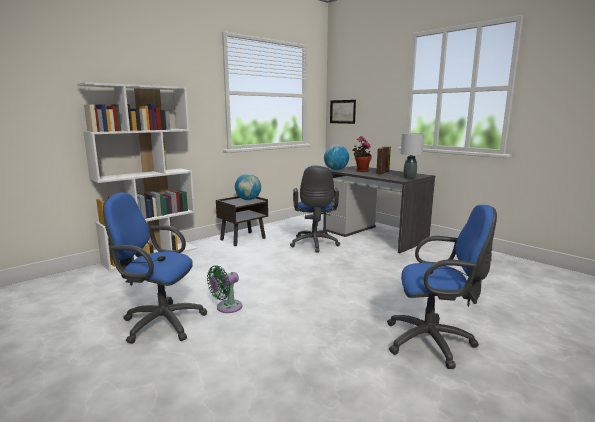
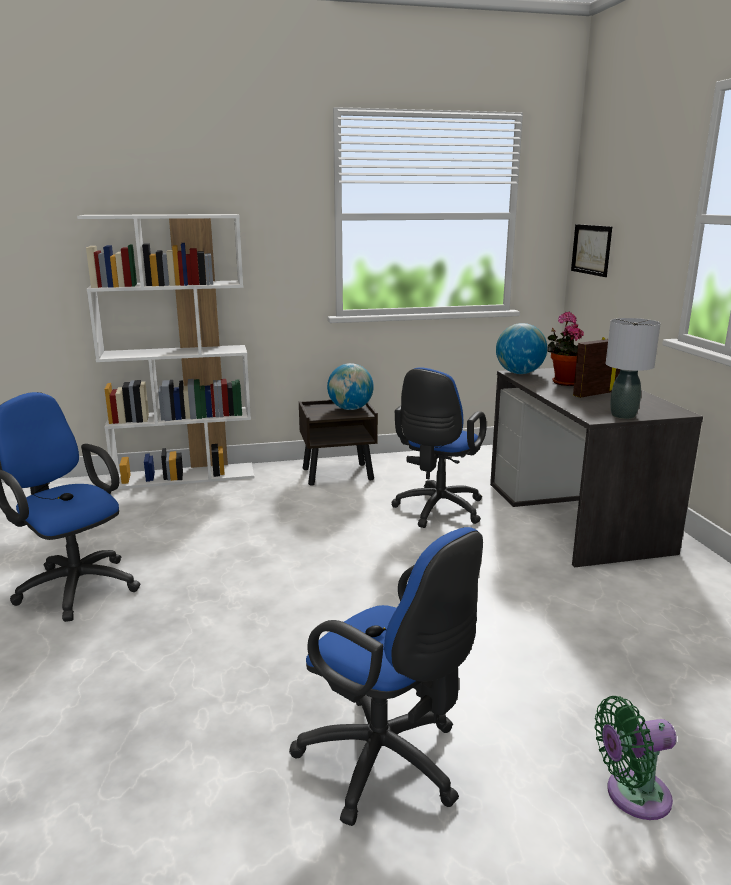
camera: 30 degrees right, 5 degrees up
green fan [207,265,242,313] -> green fan moved to [595,696,677,820]

